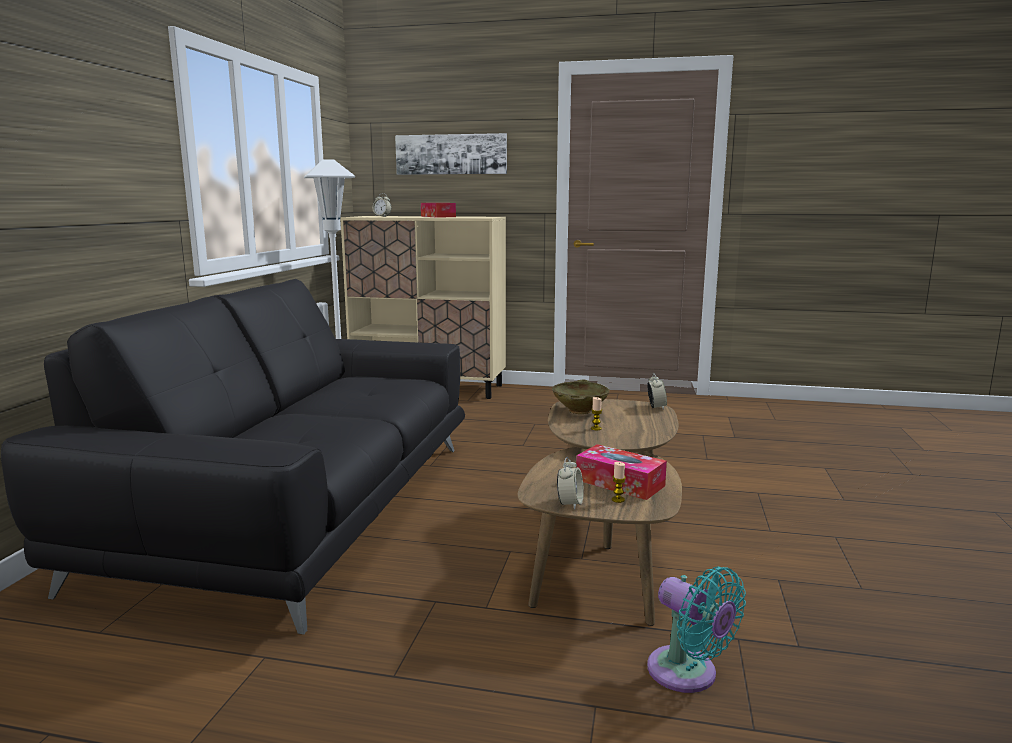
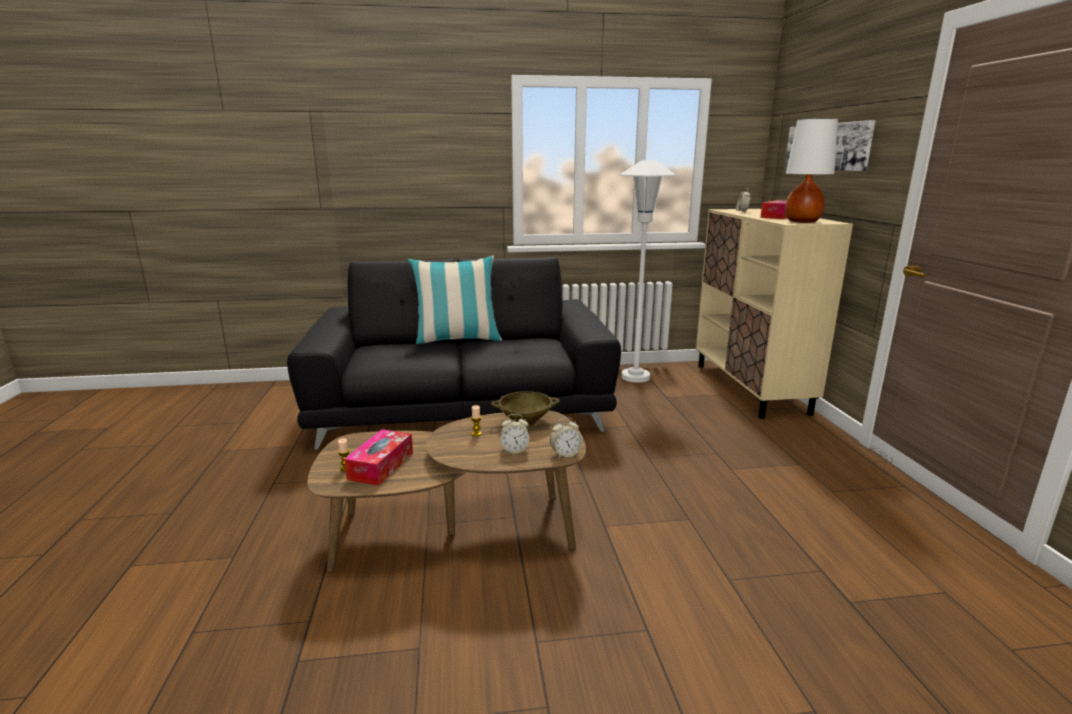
camera: 70 degrees right, 5 degrees up
alarm clock [557,457,584,510] -> alarm clock moved to [500,414,530,453]
turquoise fan [647,566,746,693] -> none
none -> pillow [408,256,502,344]
none -> white table lamp [785,119,838,223]

